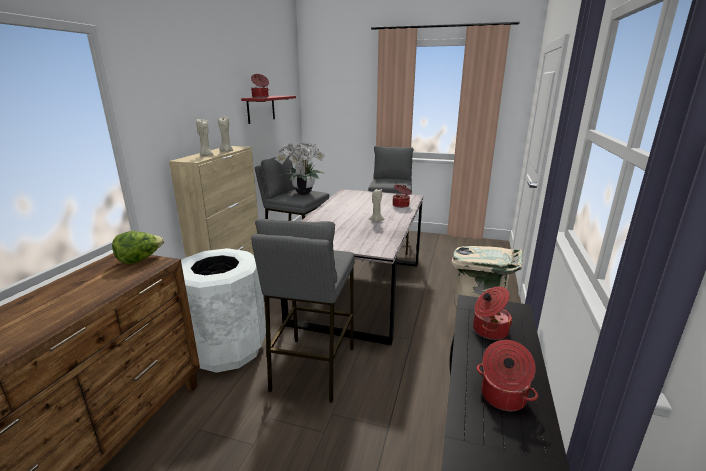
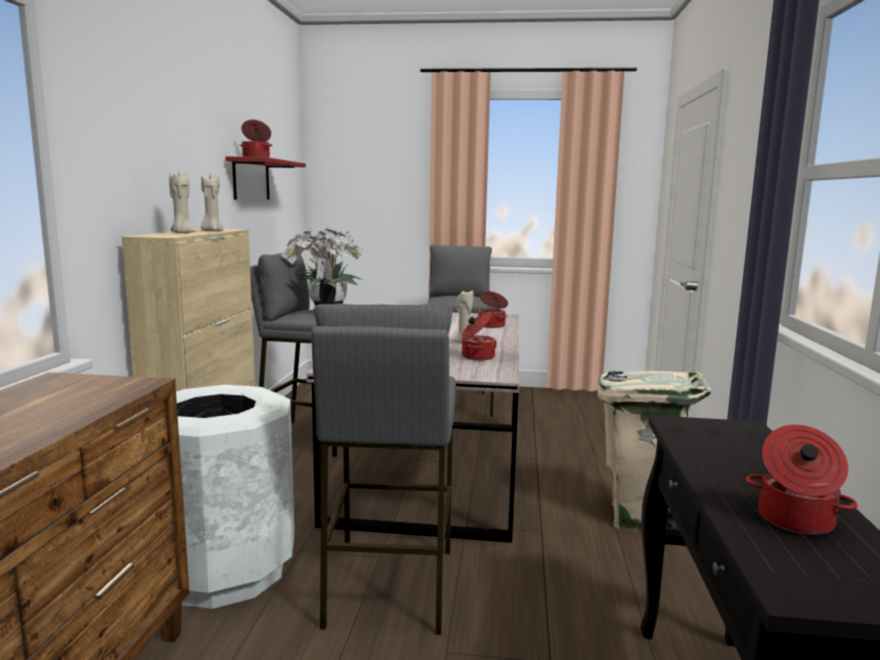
camera: 10 degrees left, 10 degrees down
lettuce [112,231,164,264] -> none
cooking pot [473,286,513,340] -> cooking pot moved to [462,312,497,360]

